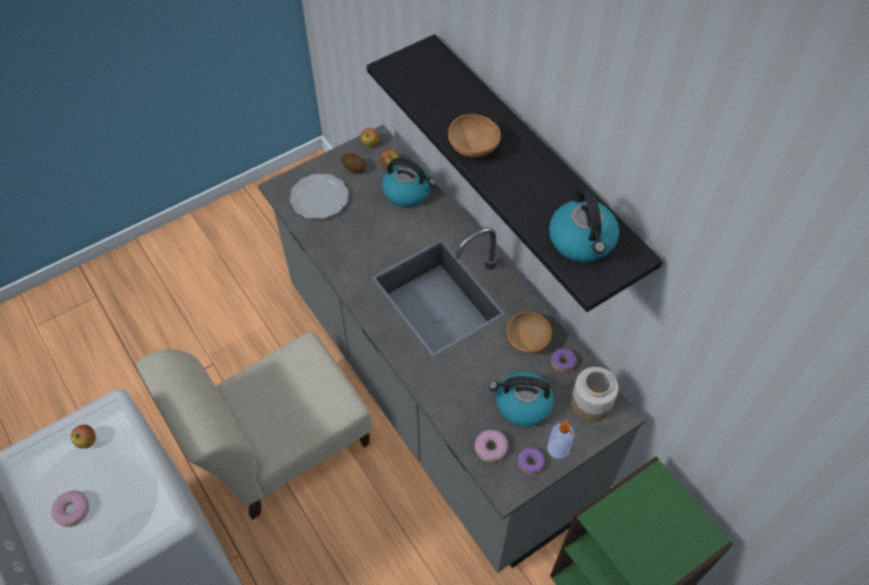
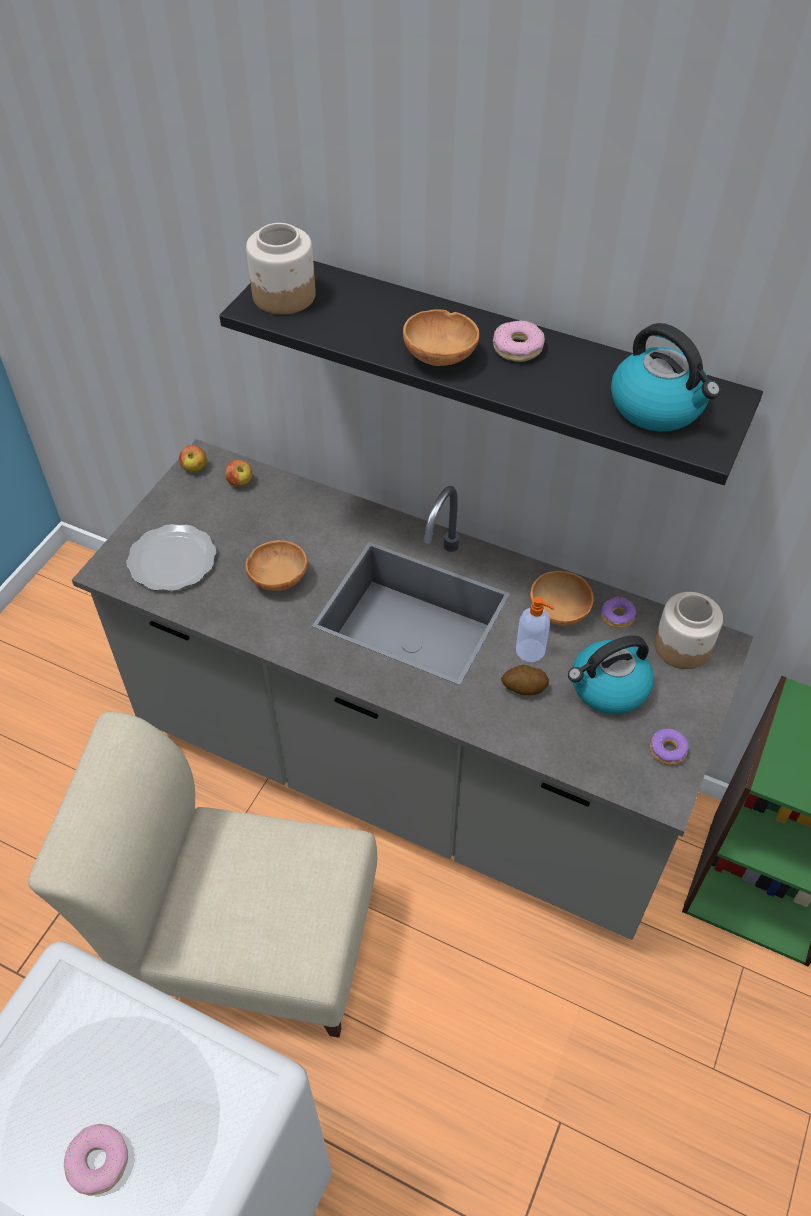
camera: 30 degrees left, 5 degrees down
apple [71,425,96,449] -> none
beige chair [137,331,372,520] -> beige chair turned 75 degrees clockwise [28,711,377,1038]
potato [341,153,366,173] -> potato moved to [501,665,549,695]
kettle [382,158,436,207] -> none
donut [475,430,508,462] -> donut moved to [493,320,545,362]
soap dispenser [547,420,574,459] -> soap dispenser moved to [516,596,554,662]
none -> jar [246,223,316,315]
none -> brown bowl [246,540,308,591]

